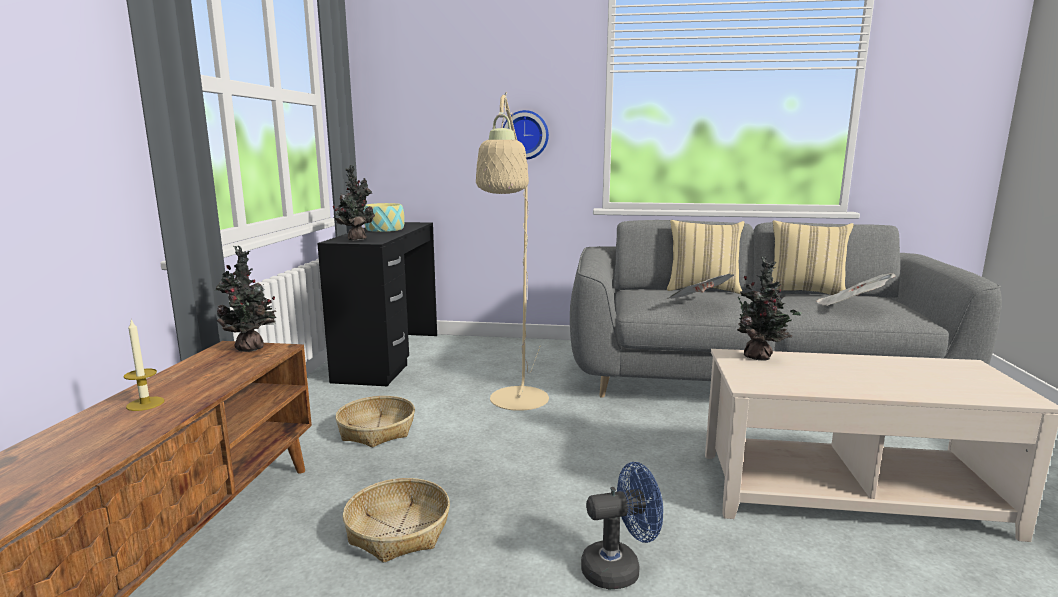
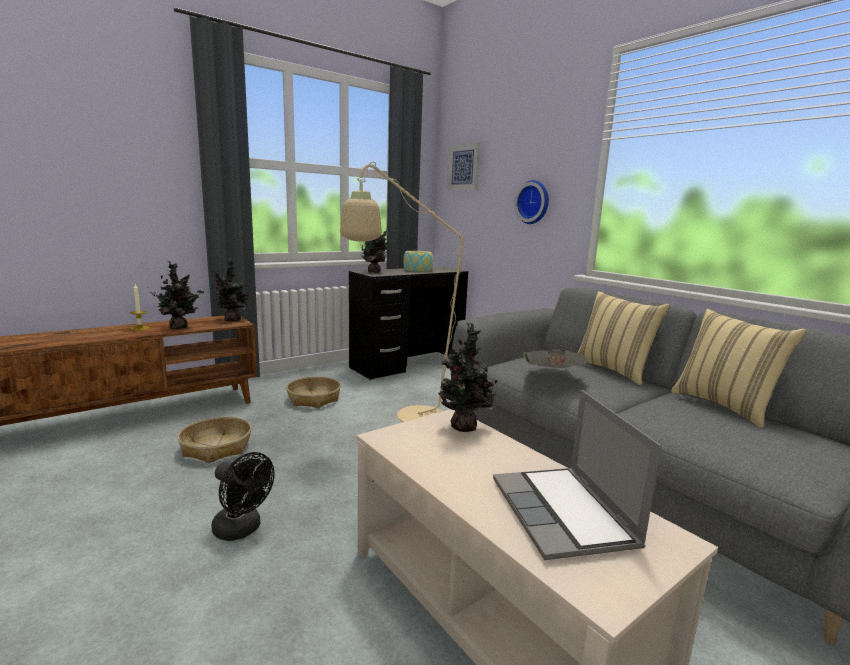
camera: 45 degrees right, 0 degrees up
blue fan [581,462,663,590] -> black fan [211,452,275,541]
newspaper [817,273,895,306] -> none
none -> potted plant [148,261,204,329]
none -> picture [447,142,480,190]
none -> laptop [493,390,662,560]

